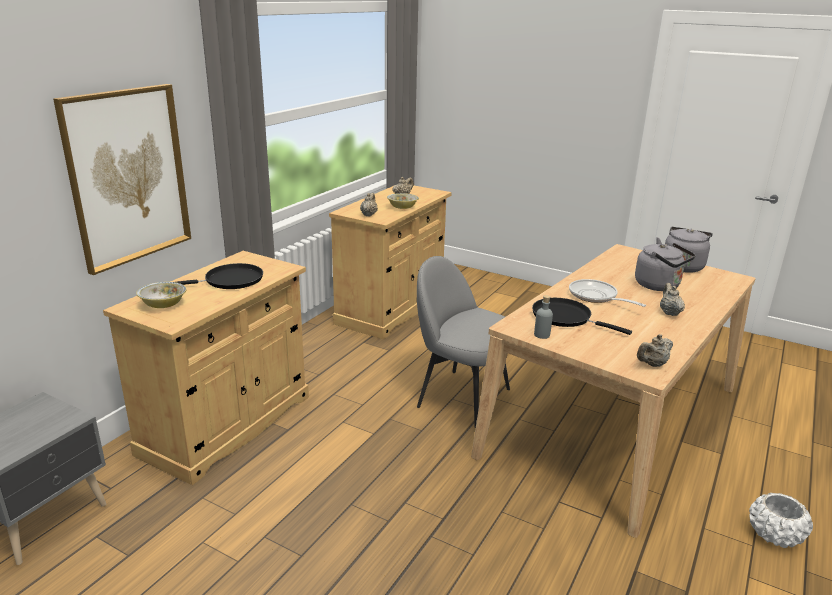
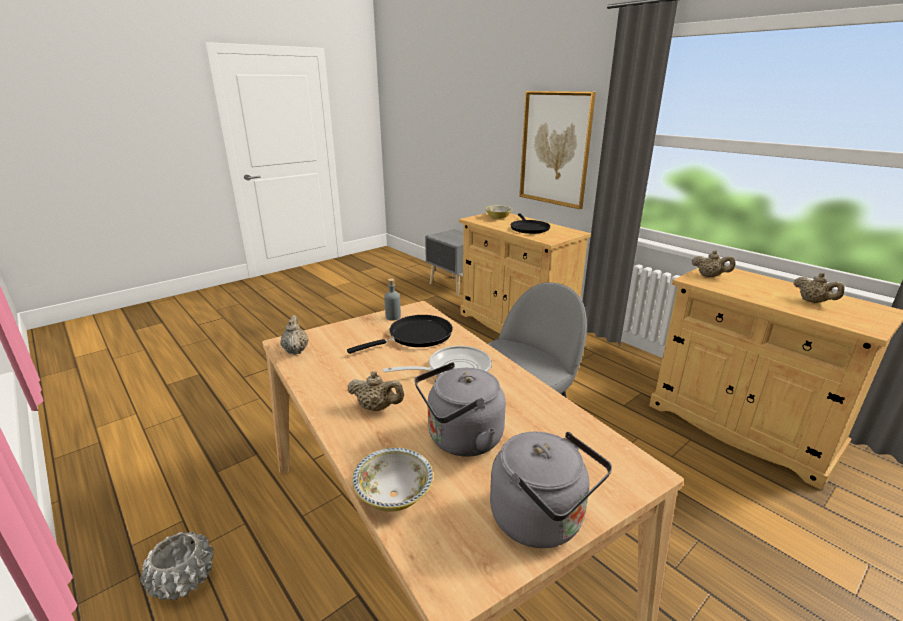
camera: 110 degrees right, 0 degrees up
bowl [387,193,419,209] -> bowl moved to [352,447,433,512]

